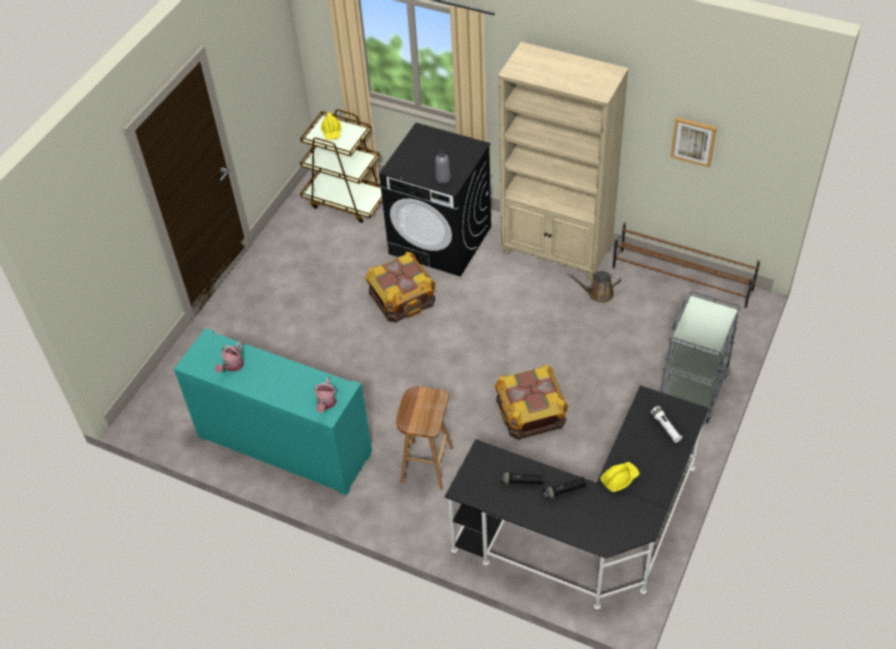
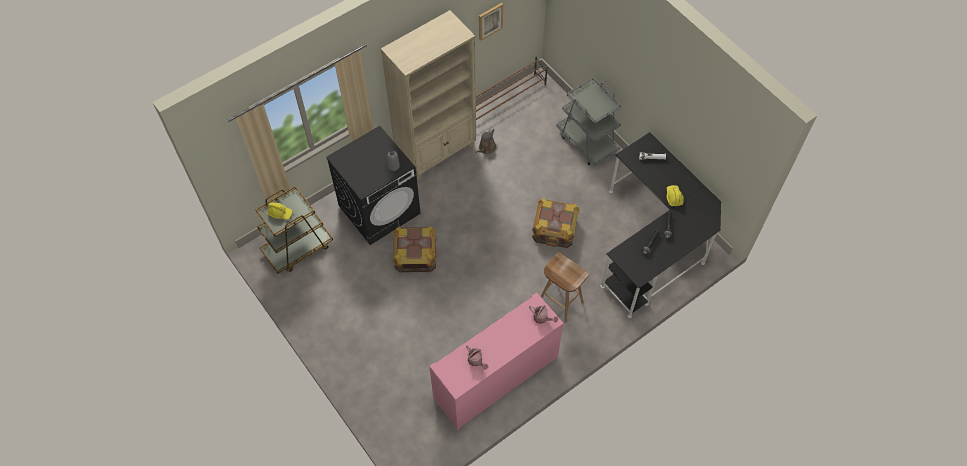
camera: 65 degrees left, 10 degrees up
turquoise cabinet [174,328,372,496] -> pink cabinet [429,292,564,430]

